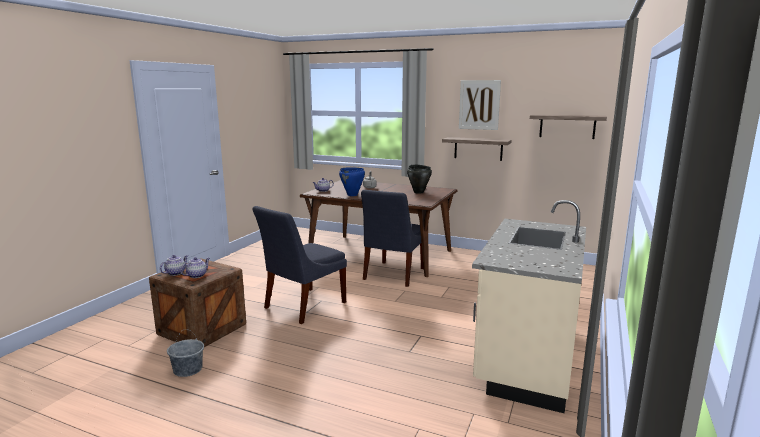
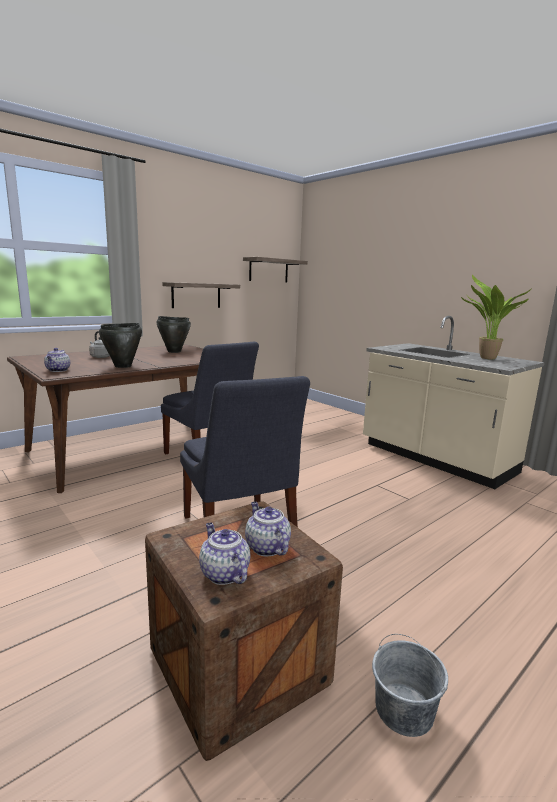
camera: 65 degrees left, 0 degrees up
blue cooking pot [339,167,365,196] -> black cooking pot [99,323,142,368]
picture [459,80,501,130] -> none
none -> potted plant [461,275,532,360]

